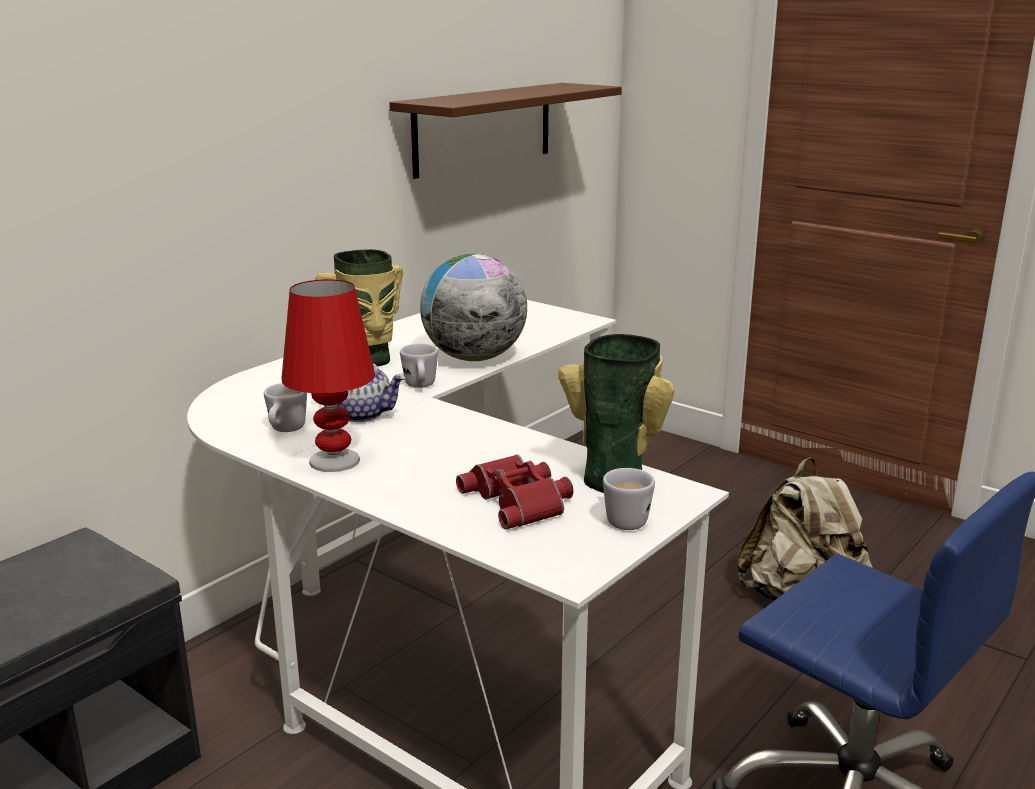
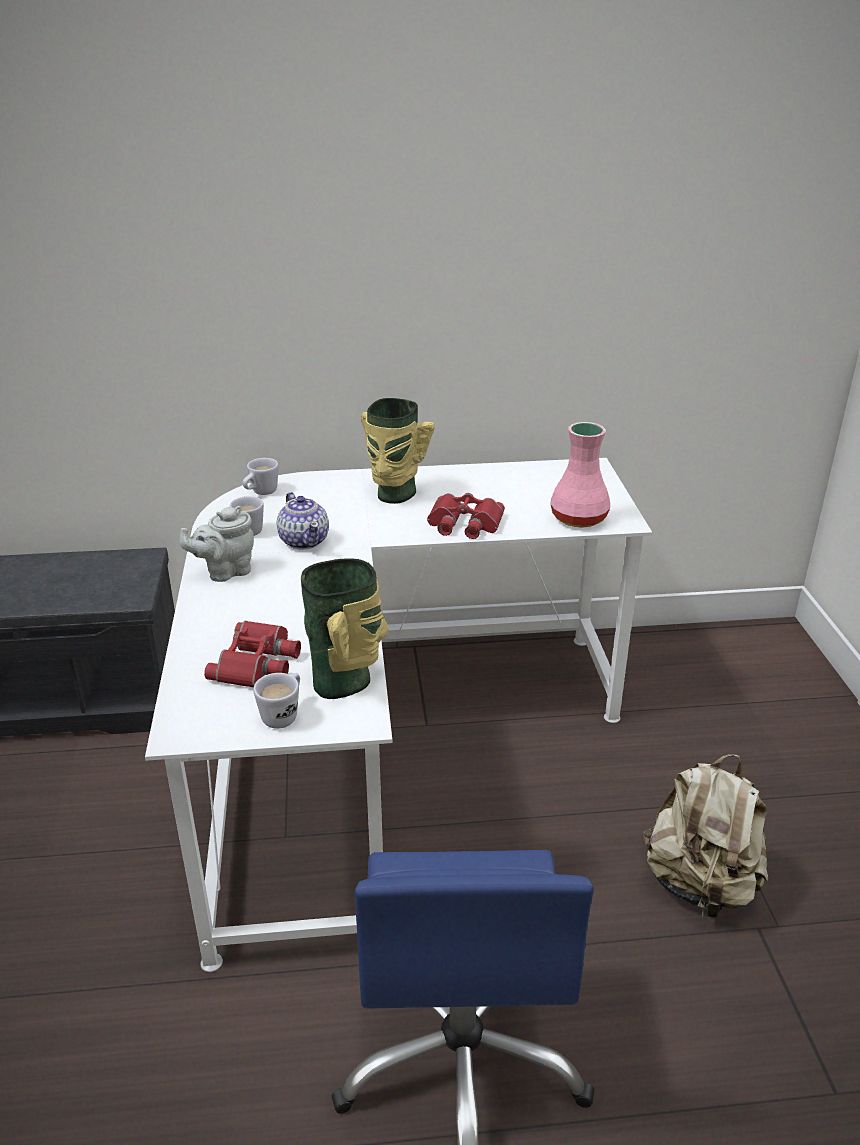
camera: 45 degrees right, 10 degrees up
red table lamp [281,279,375,472] -> grey teapot [180,506,254,582]
brown shelf [389,83,622,179] -> none
white mug [400,344,438,388] -> white mug moved to [243,458,279,495]
globe [420,254,527,361] -> red binoculars [427,493,505,539]
none -> pink vase [550,422,610,528]

